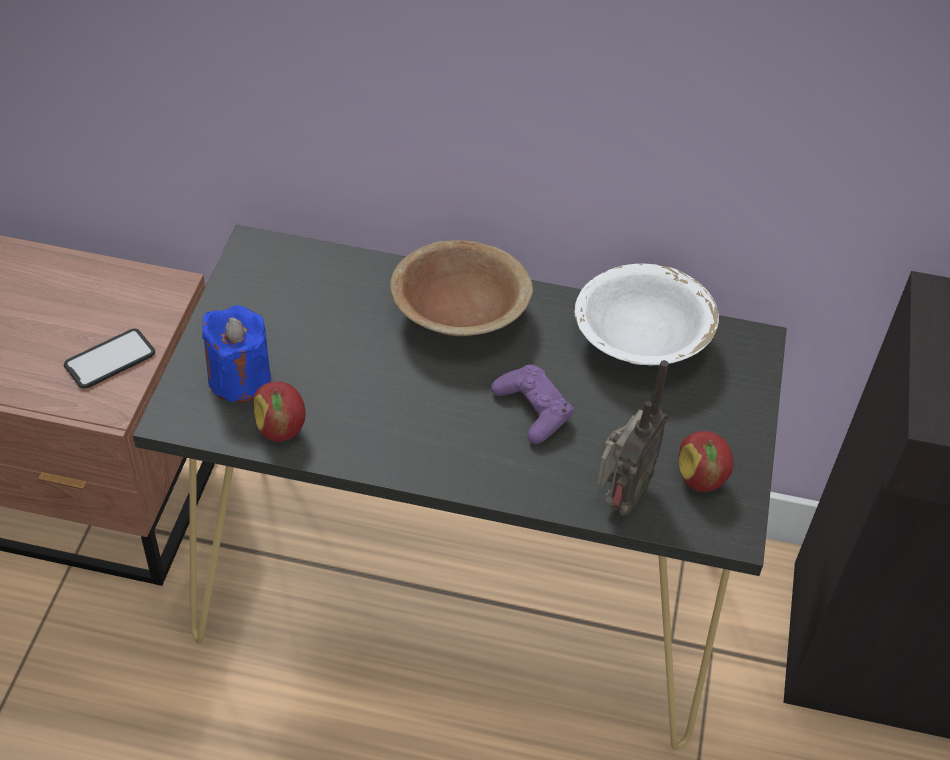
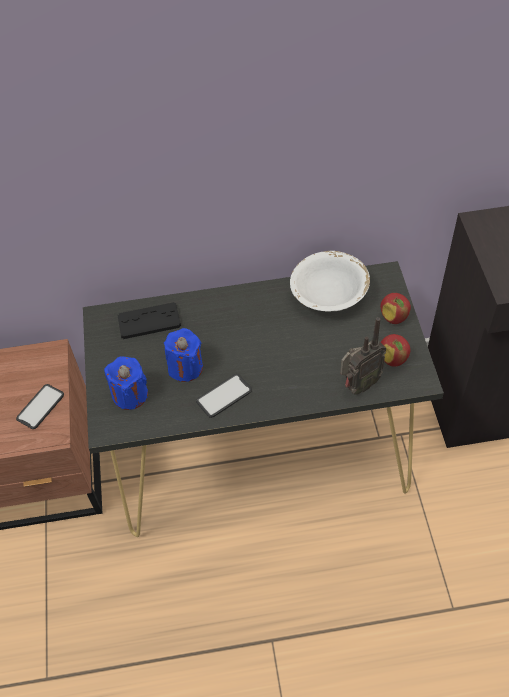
camera: 15 degrees left, 5 degrees up
apple [253,381,306,442] -> apple moved to [380,293,411,324]
brown bowl [390,240,533,336] -> none
purple game controller [491,365,574,444] -> none
radio [596,360,669,515] -> radio turned 45 degrees clockwise [340,317,386,395]
none -> black game controller [118,302,181,339]
none -> blue candle [164,328,203,382]
none -> phone [196,374,252,418]

